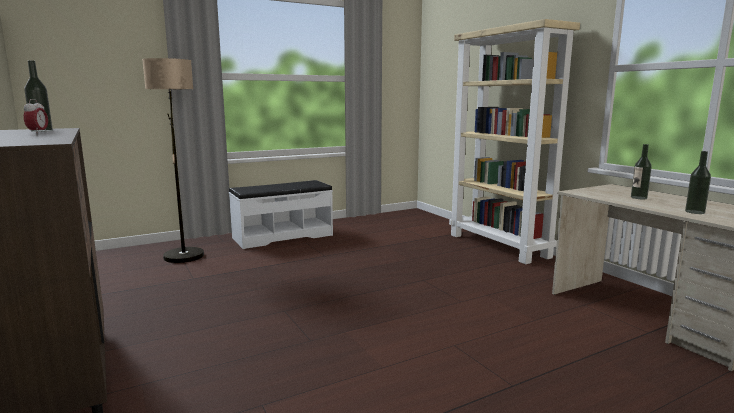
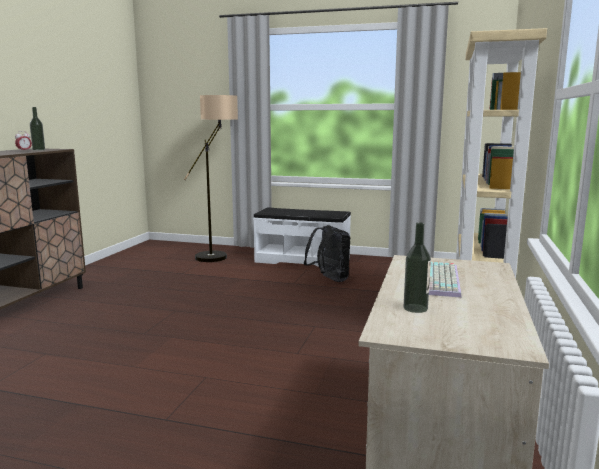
camera: 45 degrees right, 0 degrees up
bottle [631,144,652,199] -> keyboard [429,262,462,298]
none -> black backpack [304,225,350,282]

